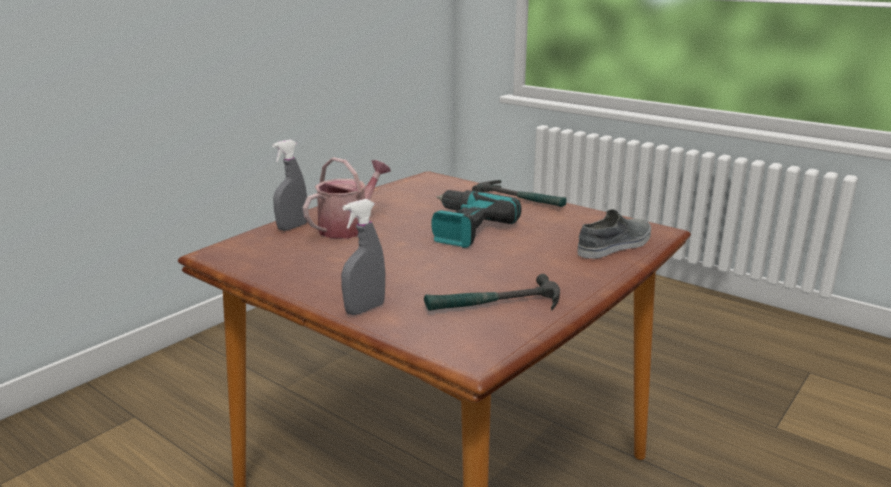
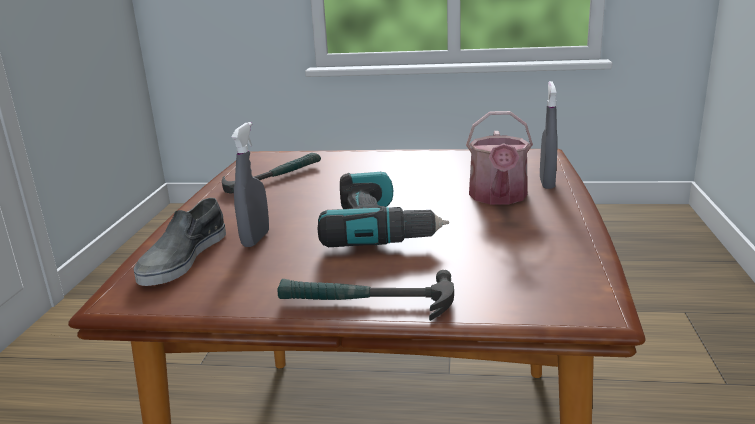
camera: 150 degrees right, 0 degrees up
grey spray bottle [341,199,385,315] -> grey spray bottle moved to [232,122,269,247]

